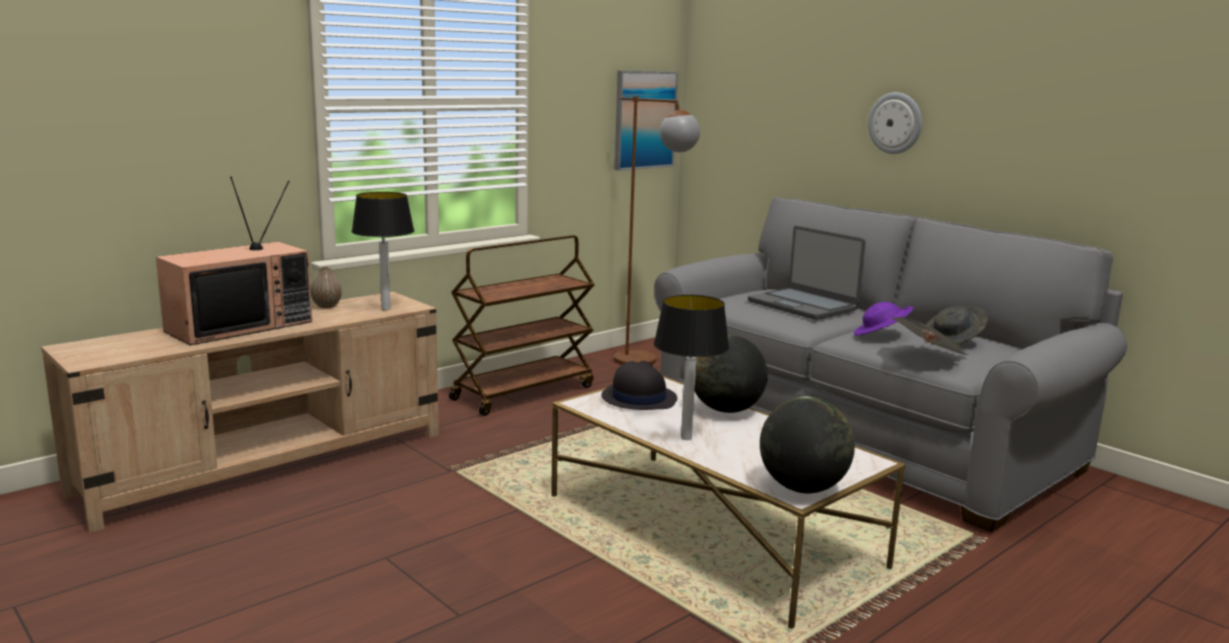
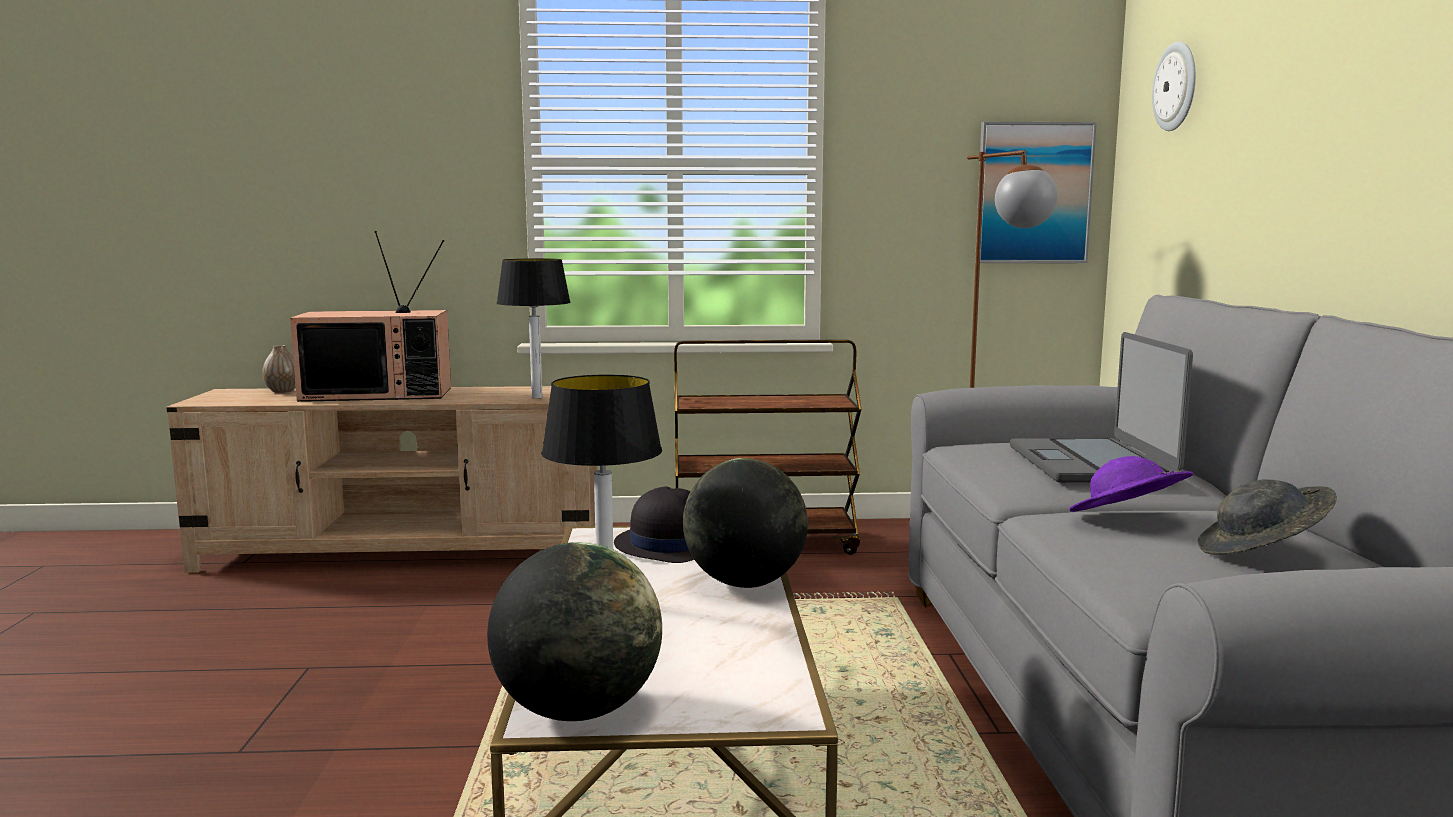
camera: 40 degrees right, 5 degrees down
vase [310,267,342,308] -> vase moved to [263,345,296,393]
wall clock [868,92,922,154] -> wall clock moved to [1152,42,1196,131]
newspaper [892,317,968,355] -> none

